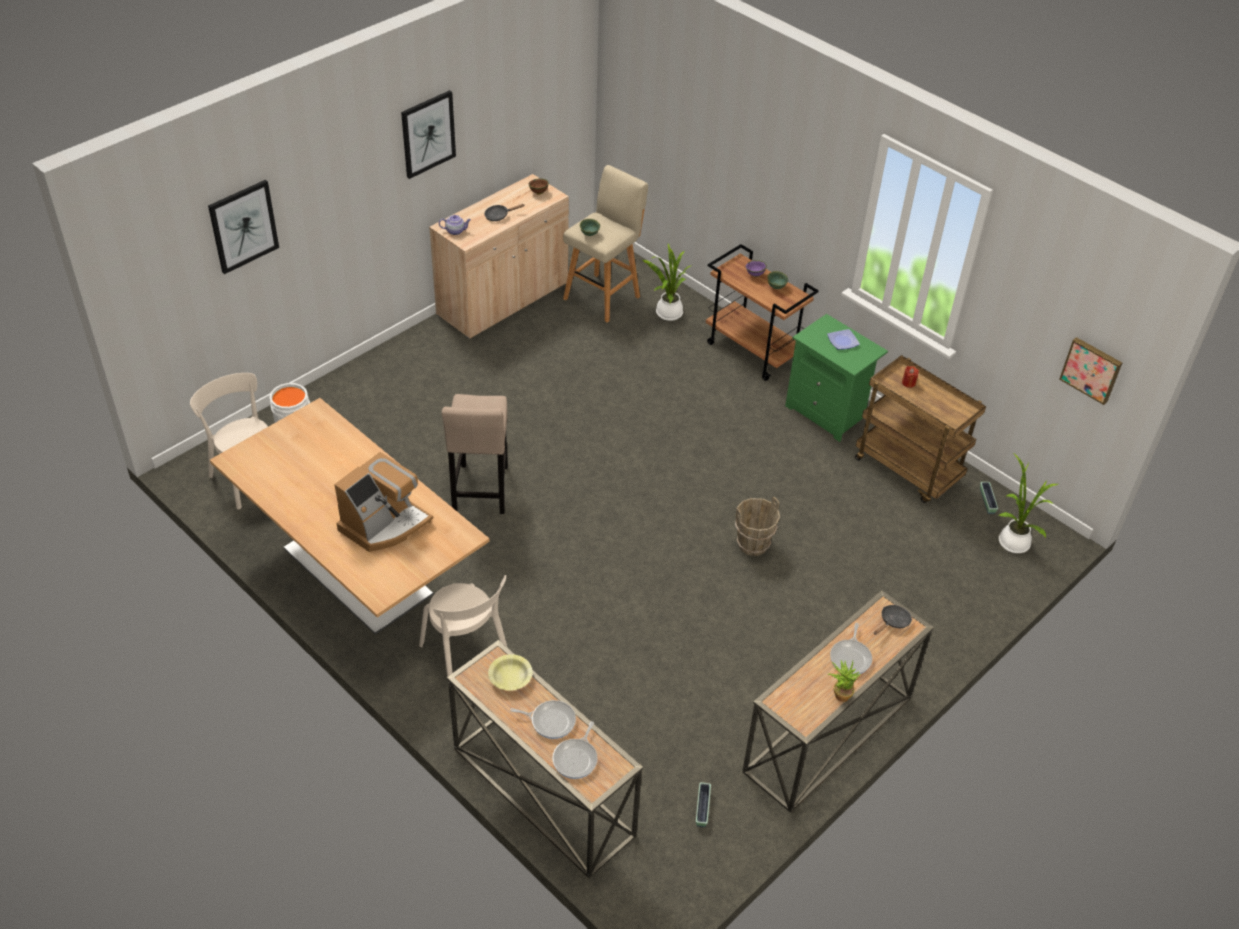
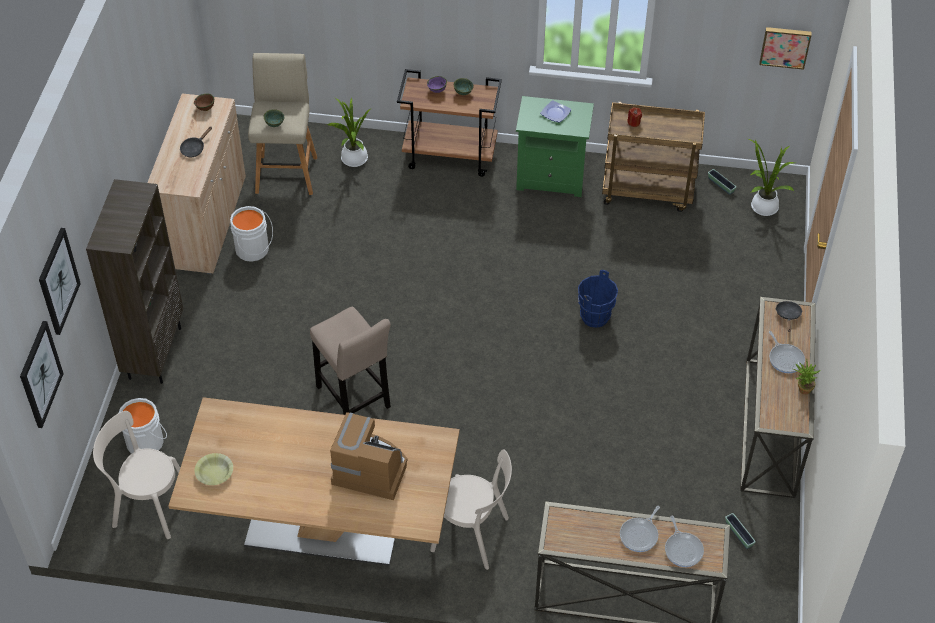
camera: 35 degrees left, 5 degrees up
coffee machine [334,452,433,552] -> coffee machine turned 75 degrees counterclockwise [330,412,407,500]
picture [401,90,456,179] -> picture moved to [20,321,64,428]
teapot [439,215,471,235] -> none
yellow bowl [488,654,533,691] -> yellow bowl moved to [194,453,233,485]
frying pan [510,700,576,739] -> frying pan turned 150 degrees clockwise [620,506,660,552]
brown bucket [735,497,780,556] -> blue bucket [578,270,618,328]
none -> brown bookcase [86,179,184,384]
none -> white bucket [230,206,273,262]

